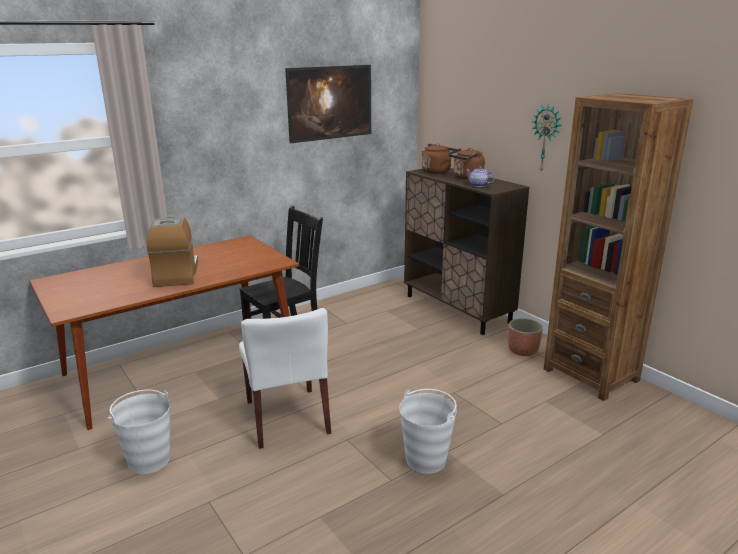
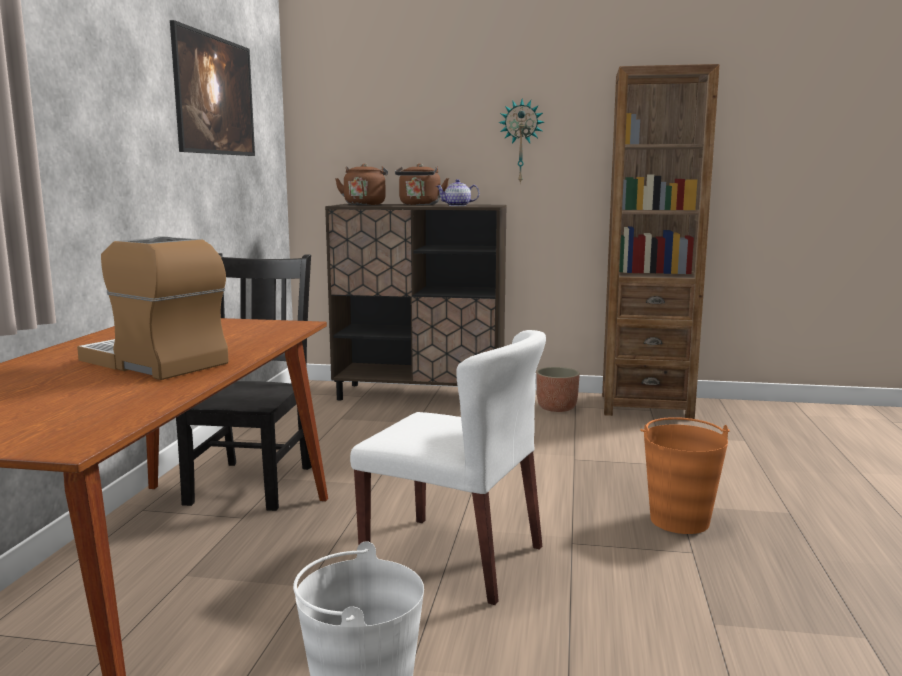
camera: 45 degrees left, 10 degrees down
white bucket [399,389,457,474] -> orange bucket [640,417,730,534]

